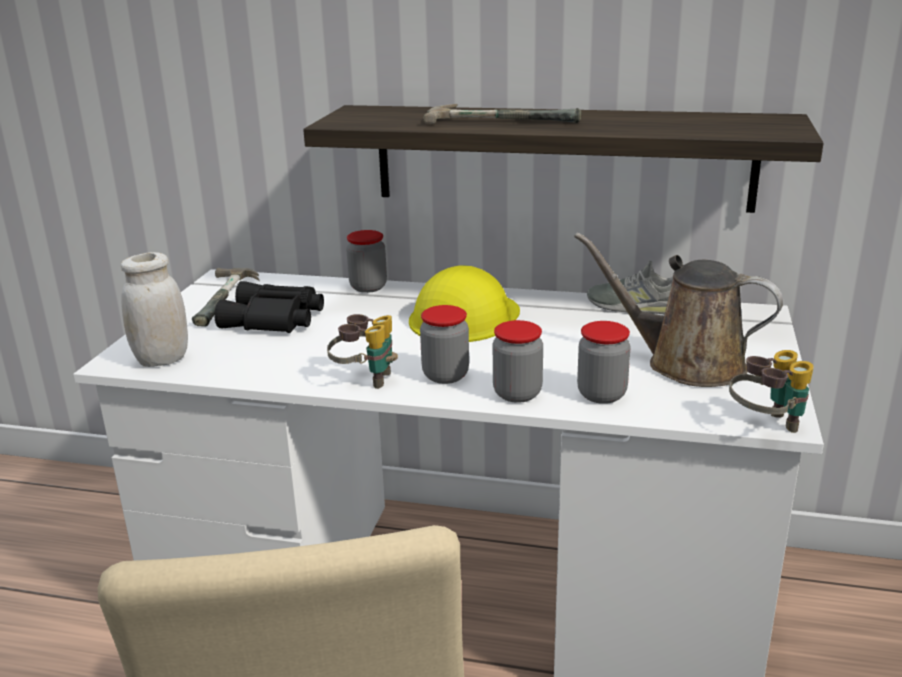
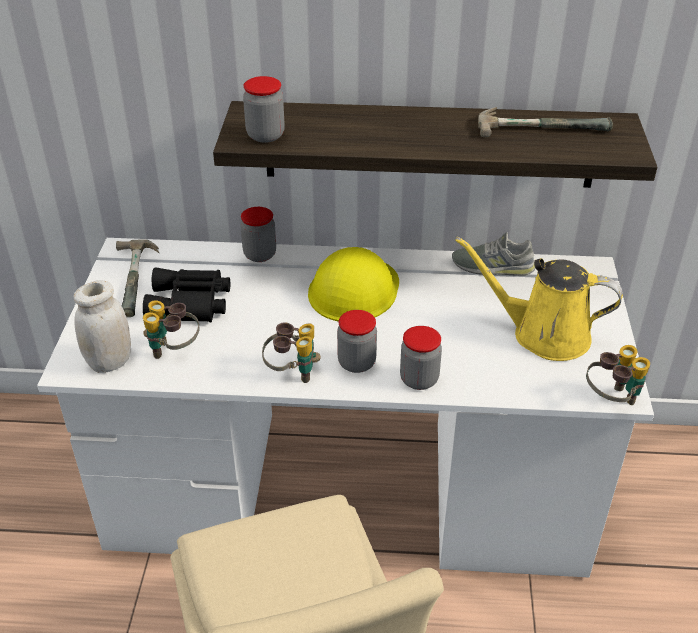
camera: 10 degrees left, 15 degrees up
hammer [424,104,581,124] -> hammer moved to [478,107,613,137]
brown watering can [574,232,783,387] -> yellow watering can [455,237,623,361]
jar [577,321,631,404] -> jar moved to [243,76,285,143]
none -> binoculars [143,300,200,359]

